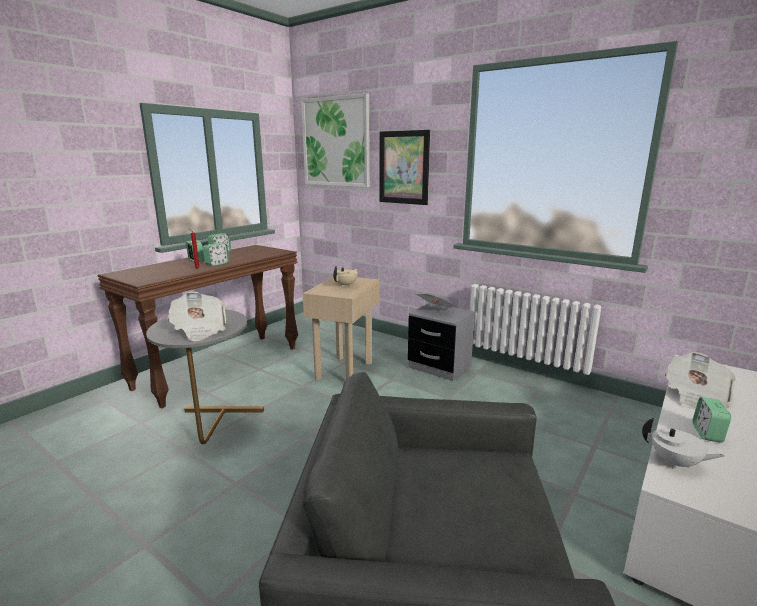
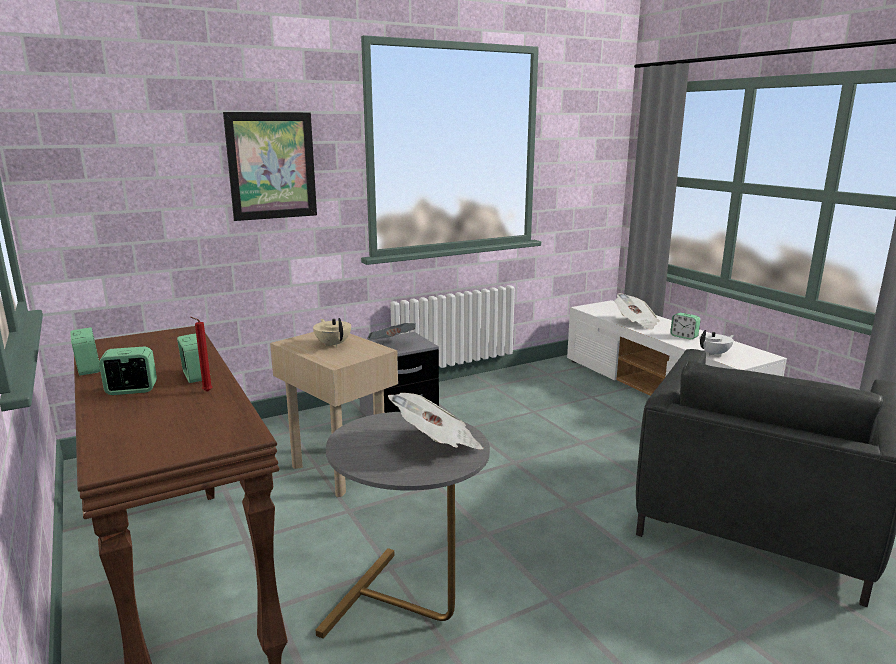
camera: 65 degrees left, 0 degrees up
picture [301,93,370,187] -> none

